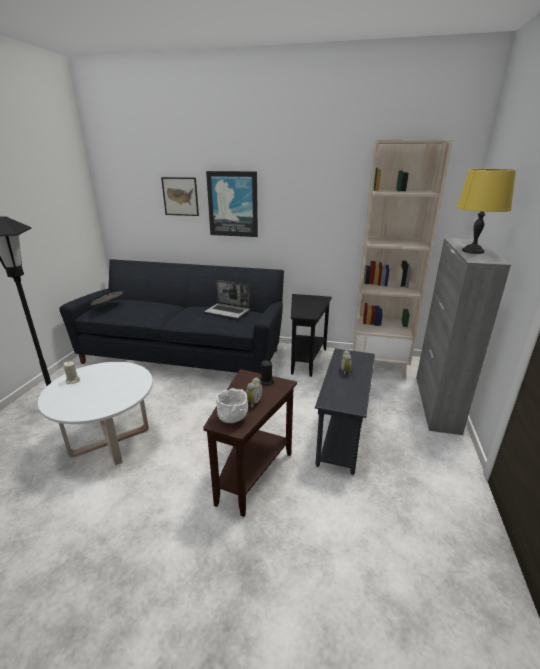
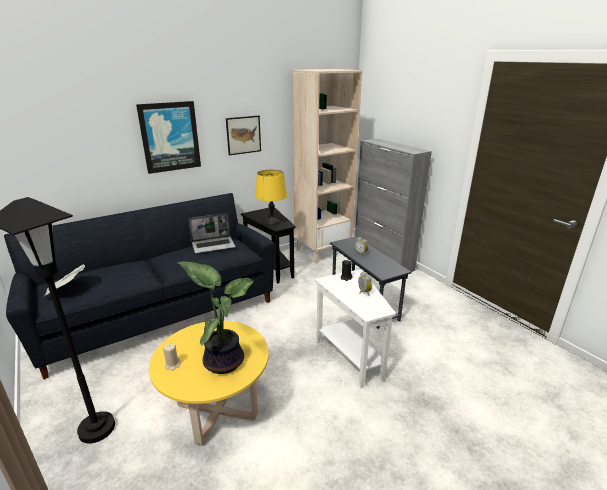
camera: 45 degrees left, 0 degrees up
white coffee table [38,362,153,466] -> yellow coffee table [149,321,269,446]
picture [161,177,199,216] -> picture moved to [226,116,261,155]
brown side table [203,369,297,517] -> white side table [315,269,396,388]
white bowl [216,388,248,423] -> none
yellow table lamp [456,169,516,254] -> yellow table lamp moved to [255,169,287,225]
none -> potted plant [177,261,254,374]

